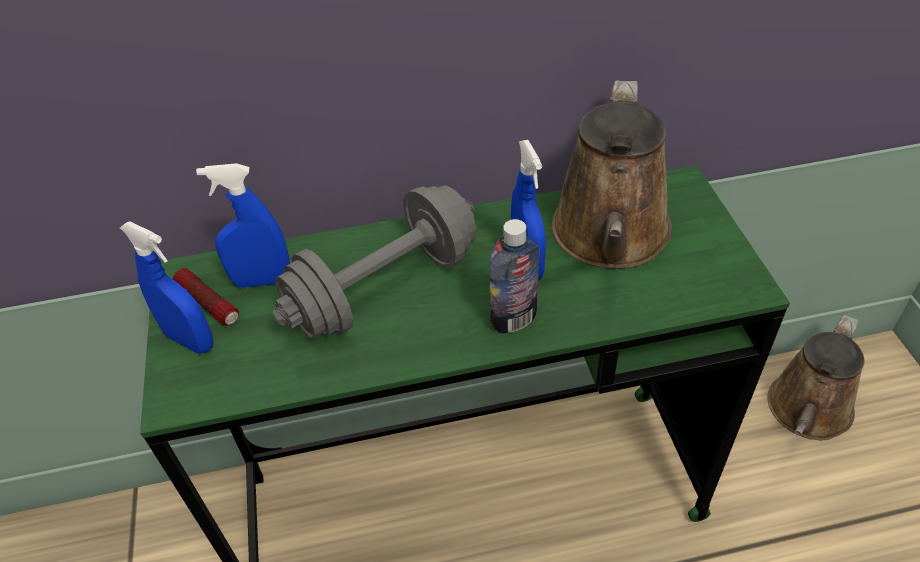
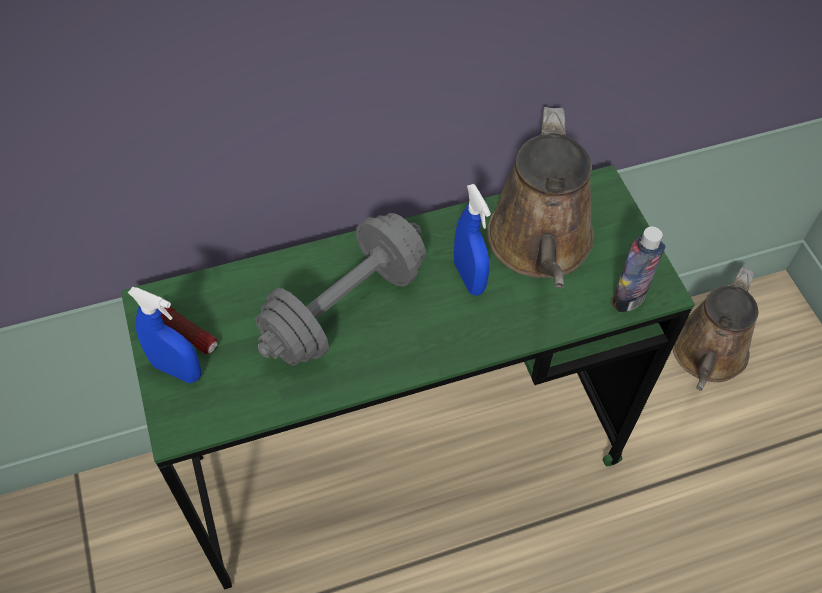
camera: 10 degrees left, 10 degrees up
blue spray bottle [196,163,290,288] -> none
bottle [489,219,540,333] -> bottle moved to [611,227,665,312]

